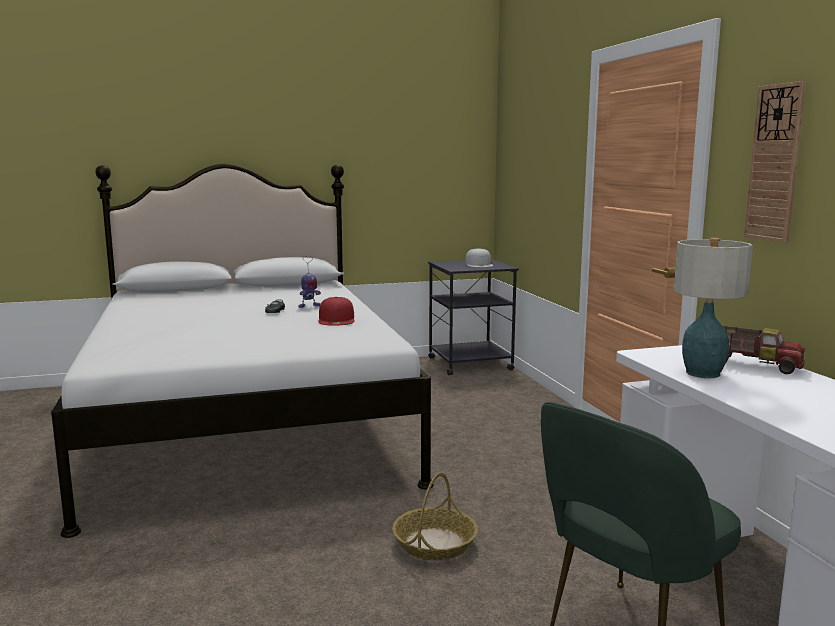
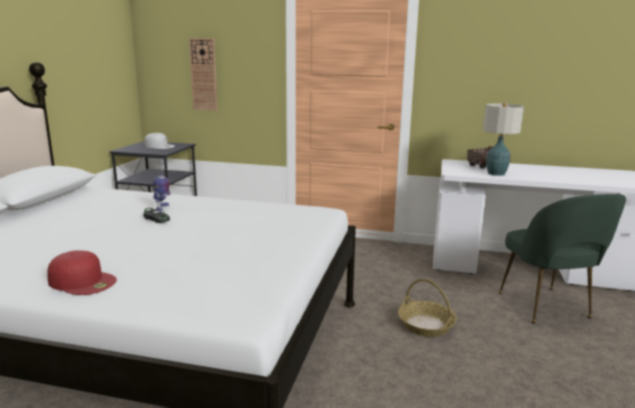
camera: 60 degrees left, 5 degrees up
red cap [318,297,355,326] -> red cap moved to [47,250,117,295]
wall clock [744,81,806,243] -> wall clock moved to [189,38,218,110]

